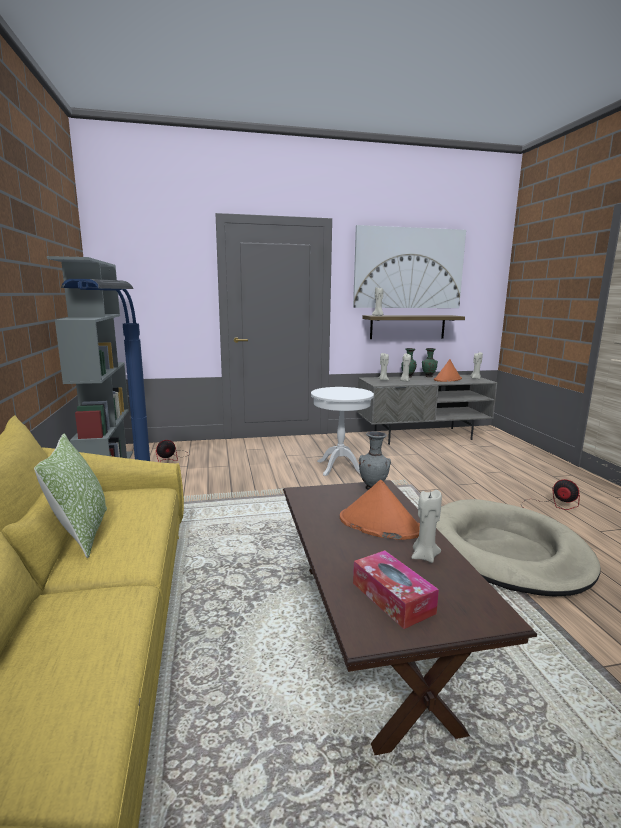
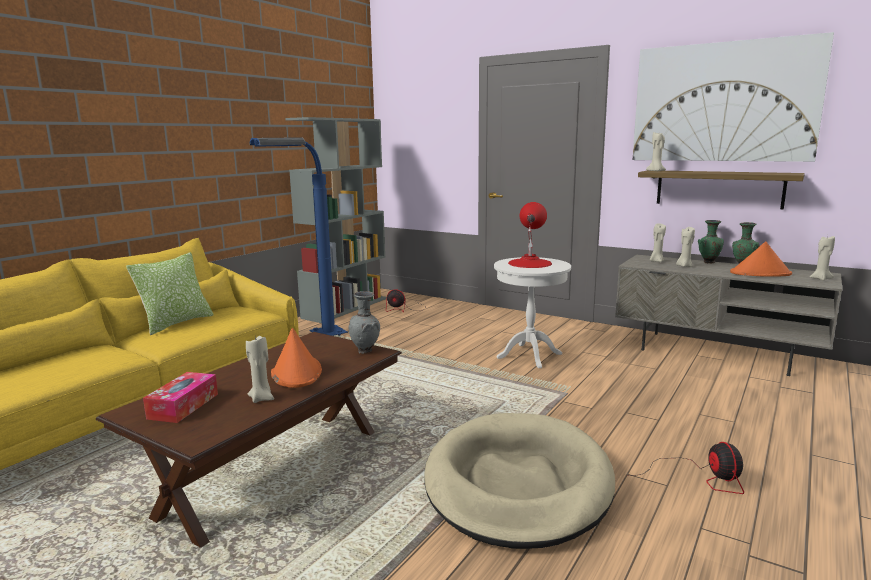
camera: 45 degrees right, 0 degrees up
none -> red table lamp [508,202,552,268]

